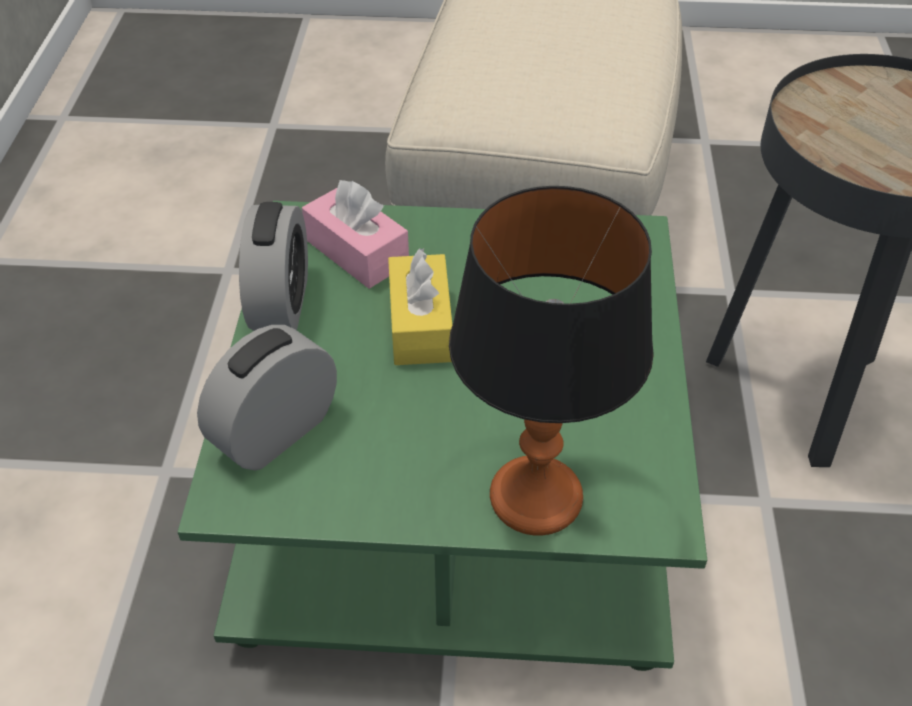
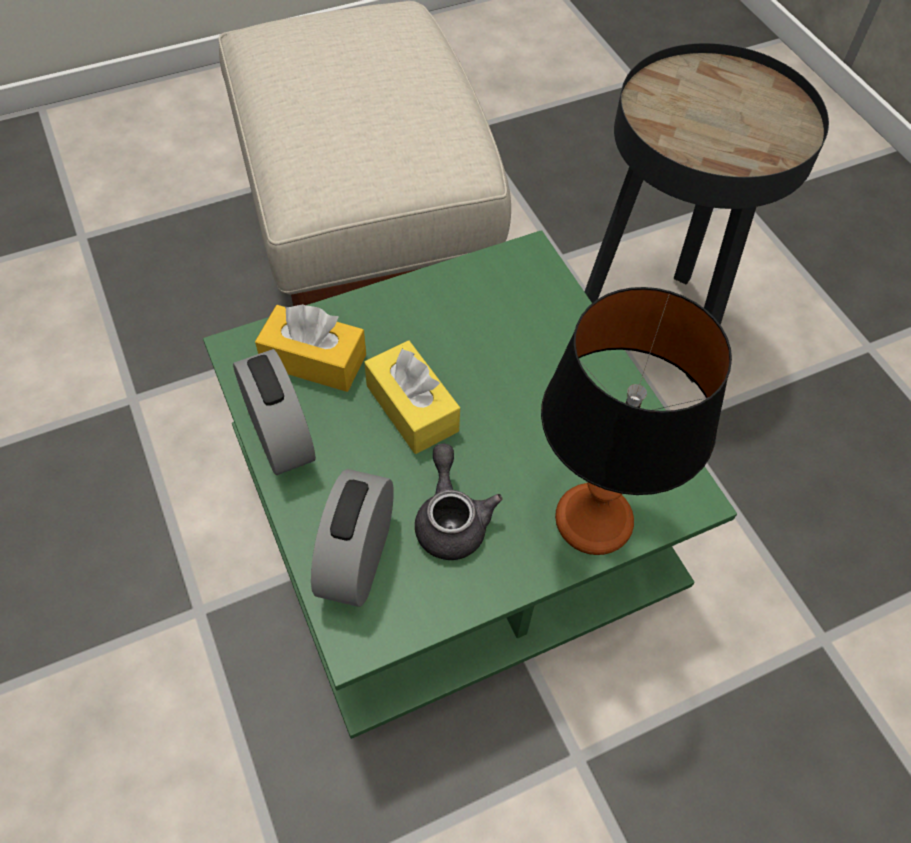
camera: 30 degrees left, 10 degrees up
pink tissue box [302,180,409,289] -> yellow tissue box [255,304,366,392]
none -> grey teapot [415,443,502,560]

